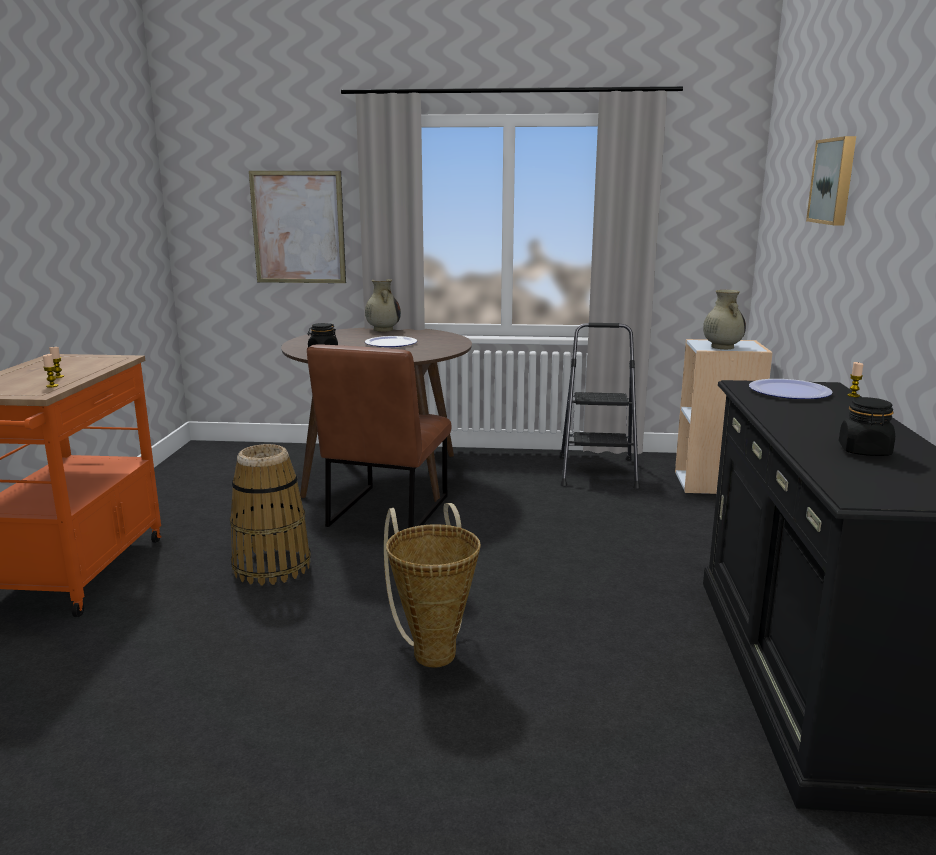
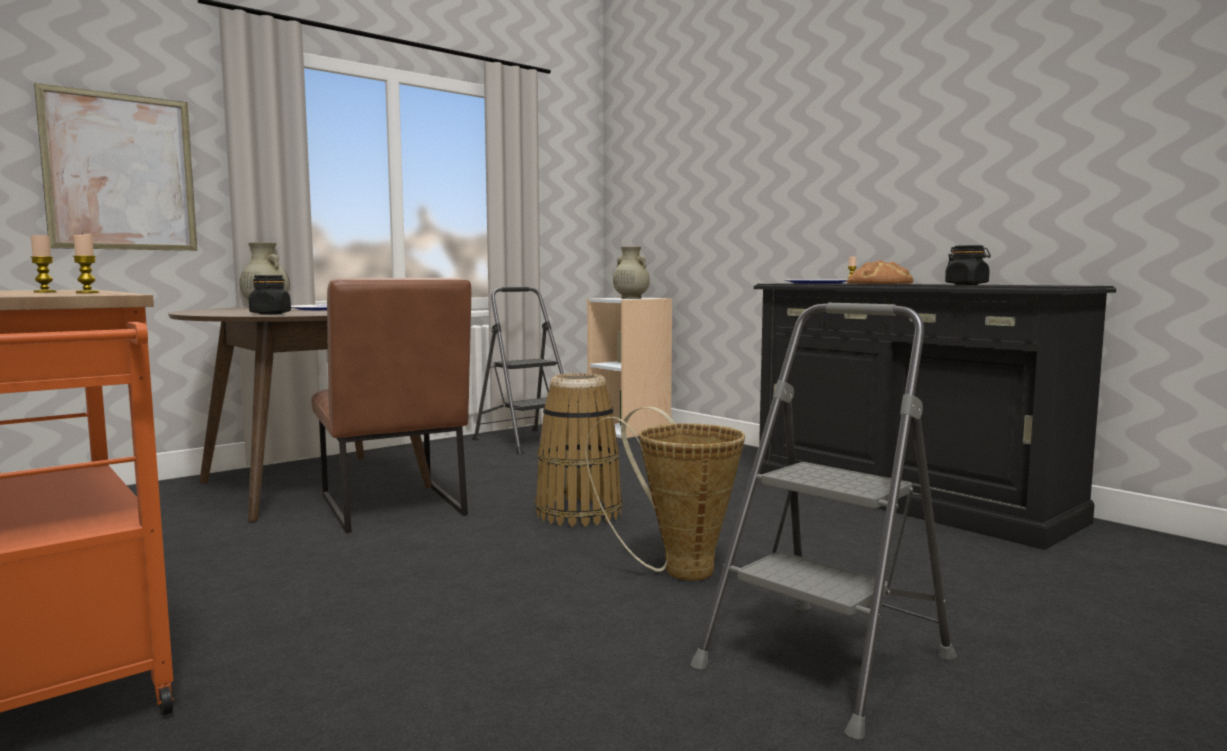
camera: 45 degrees left, 10 degrees down
basket [230,444,311,585] -> basket moved to [535,373,622,527]
picture [806,136,856,225] -> none
none -> grey step ladder [690,303,957,740]
none -> bread [847,260,913,284]

